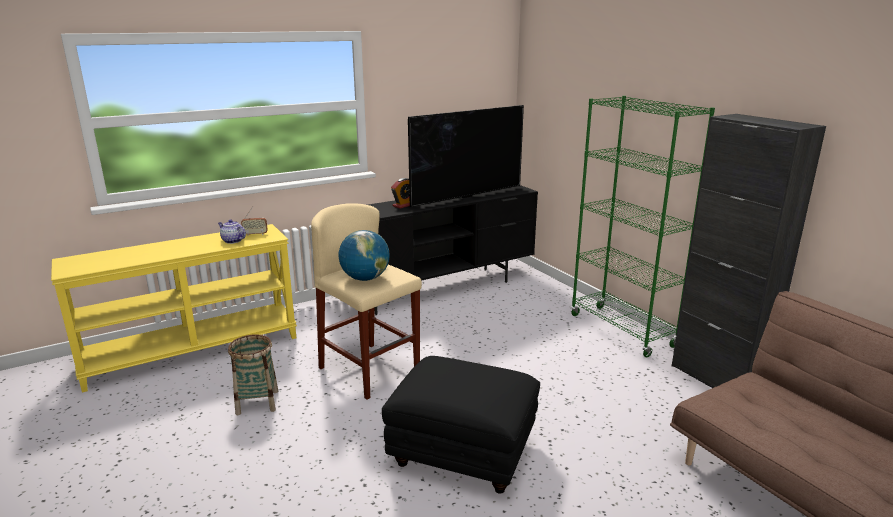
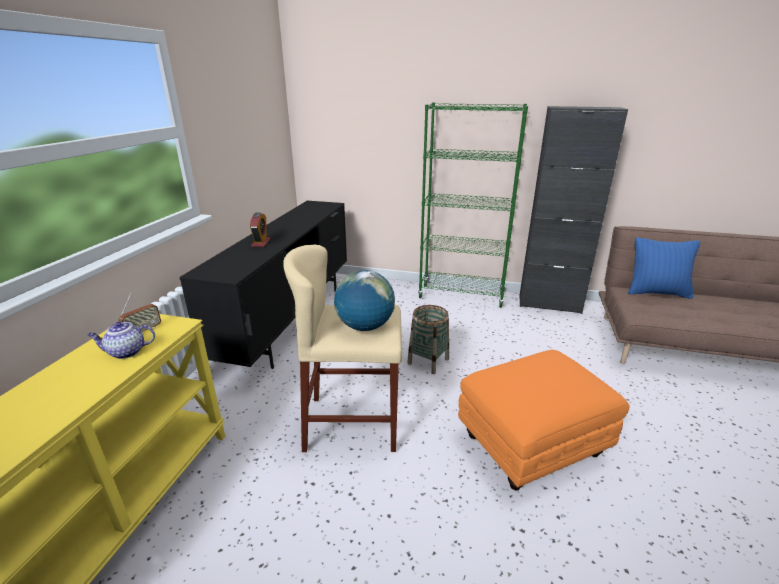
camera: 45 degrees left, 5 degrees up
basket [228,334,278,415] -> basket moved to [407,305,449,374]
black ottoman [382,356,540,494] -> orange ottoman [458,350,630,491]
television [408,105,524,207] -> none
none -> blue pillow [628,238,700,299]

